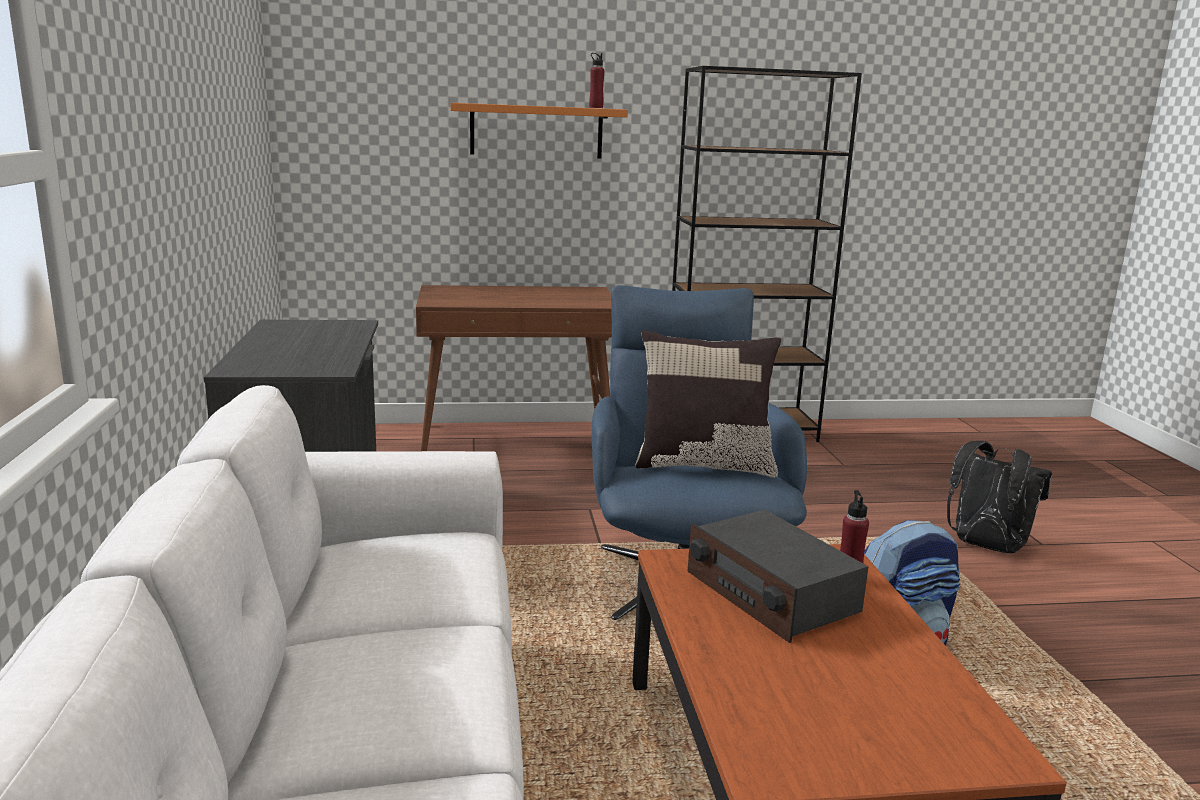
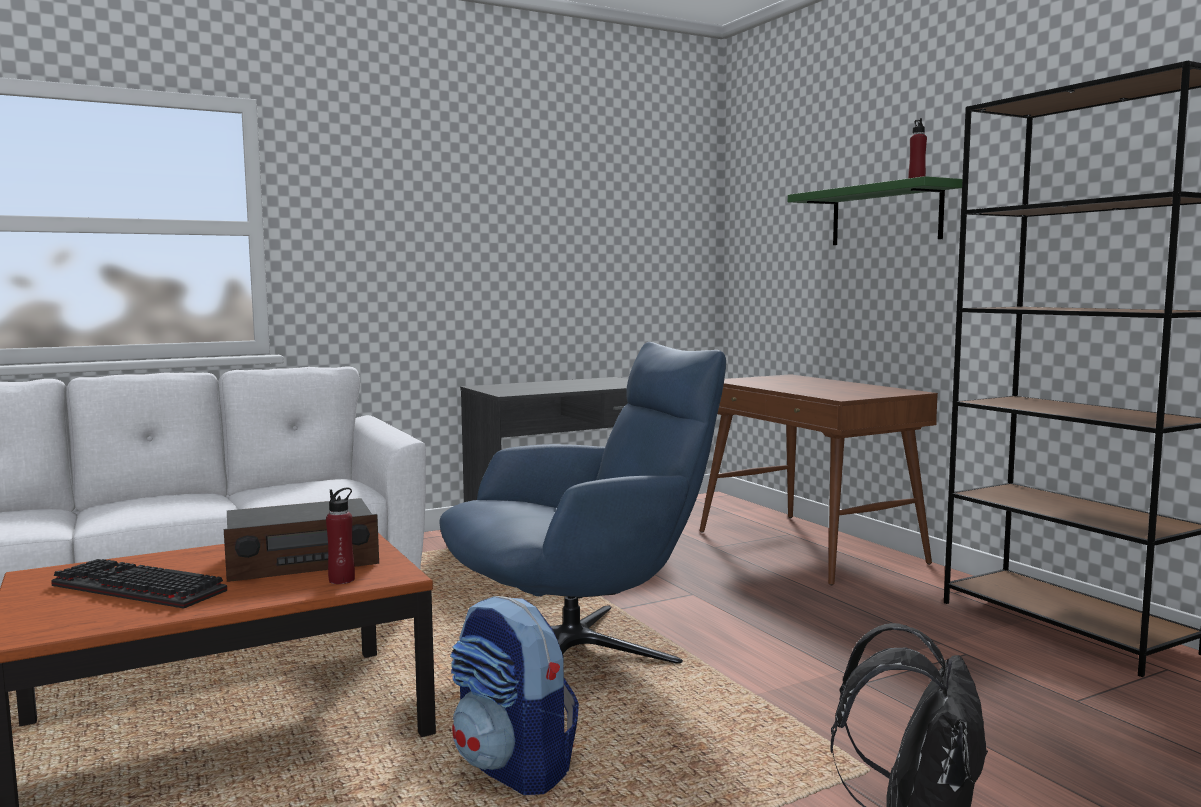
camera: 70 degrees right, 10 degrees down
orange shelf [450,103,628,159] -> green shelf [788,176,962,245]
pillow [635,330,781,478] -> none
radio [687,510,869,643] -> radio turned 150 degrees counterclockwise [224,498,379,582]
none -> keyboard [51,559,227,609]

